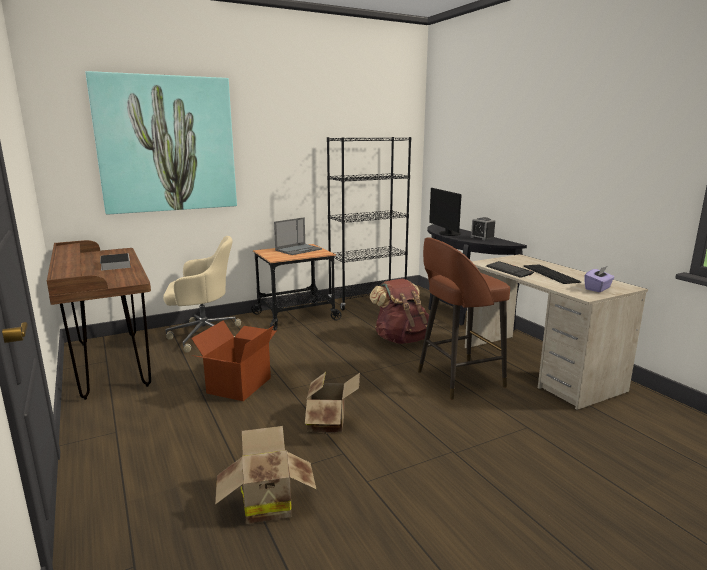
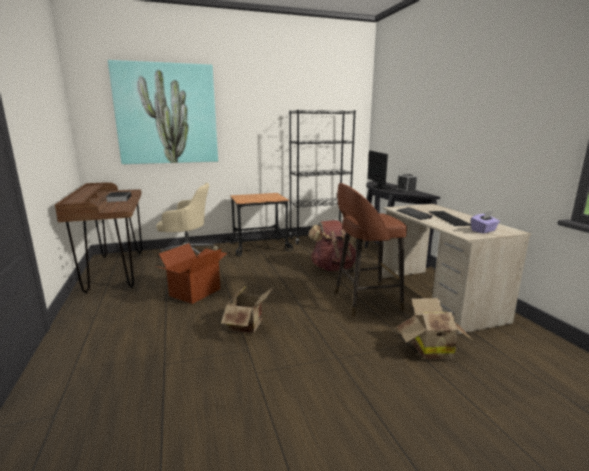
camera: 10 degrees right, 0 degrees up
cardboard box [215,426,316,524] -> cardboard box moved to [397,298,473,359]
laptop [274,218,322,255] -> none

